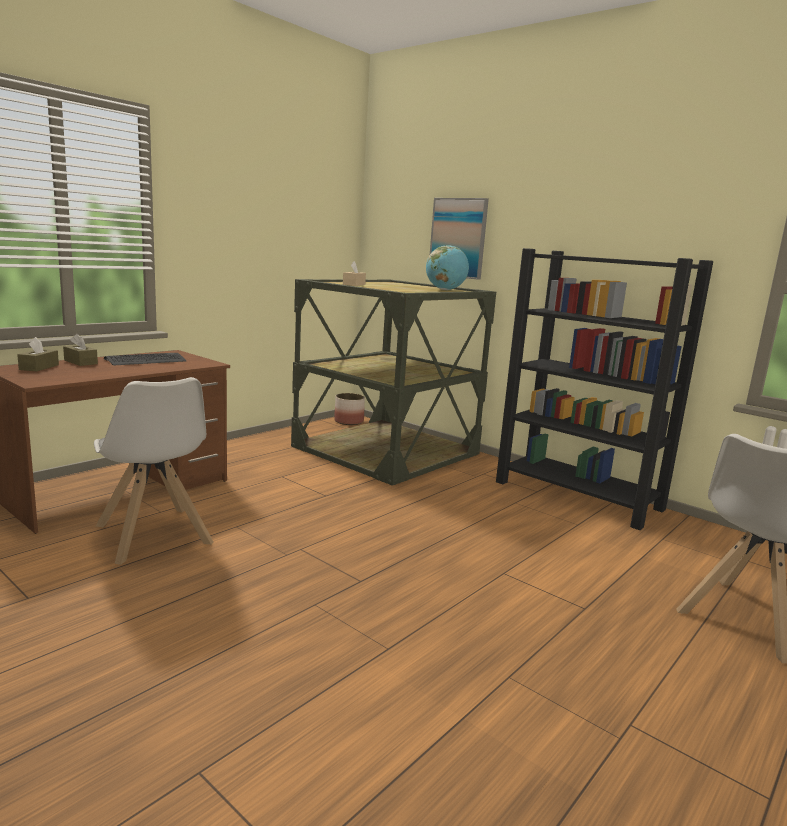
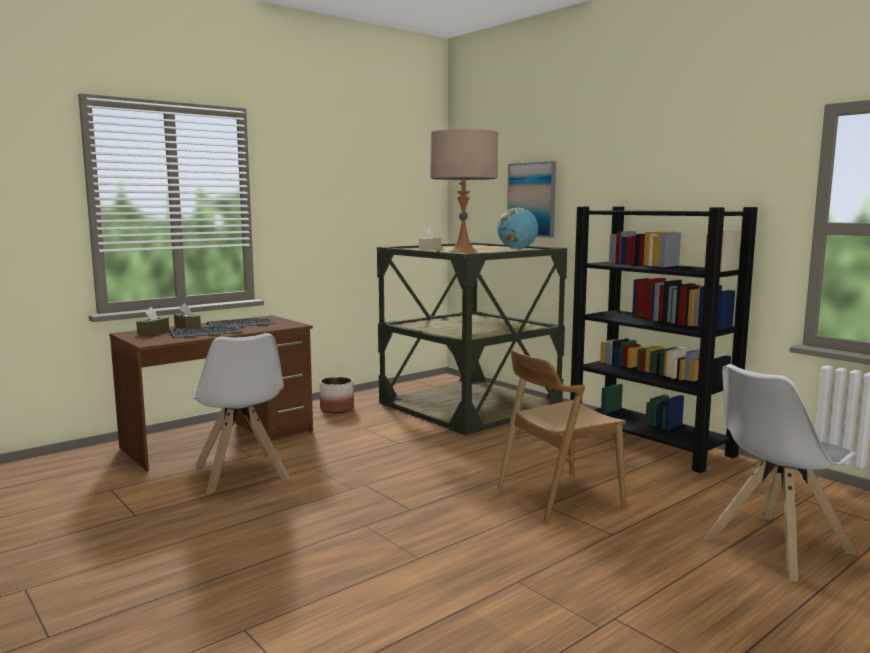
camera: 10 degrees right, 5 degrees down
planter [334,393,365,425] -> planter moved to [320,377,354,413]
none -> keyboard [168,325,243,338]
none -> beige table lamp [430,129,498,253]
none -> brown chair [497,349,626,524]

